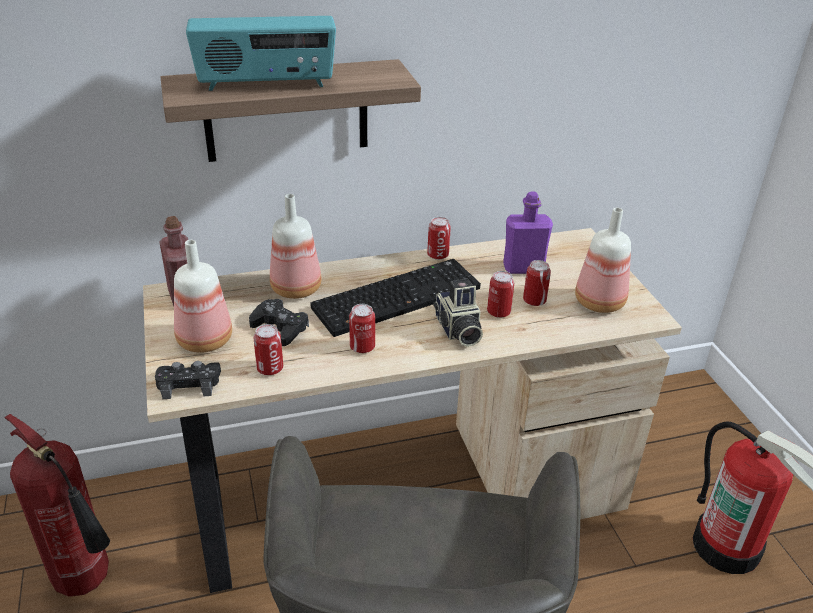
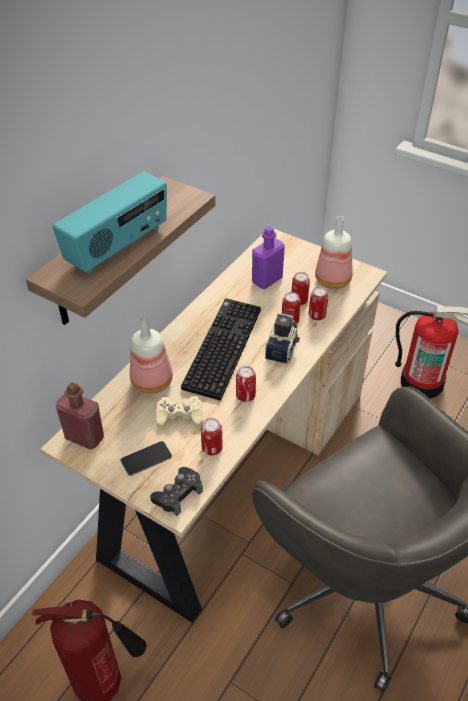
camera: 40 degrees left, 10 degrees up
bottle [174,240,232,353] -> phone [121,441,172,476]
black game controller [249,299,309,346] -> beige game controller [156,396,203,429]
can [427,217,451,260] -> can moved to [309,287,328,320]
camera [433,279,483,347] -> camera turned 105 degrees counterclockwise [265,313,300,364]

